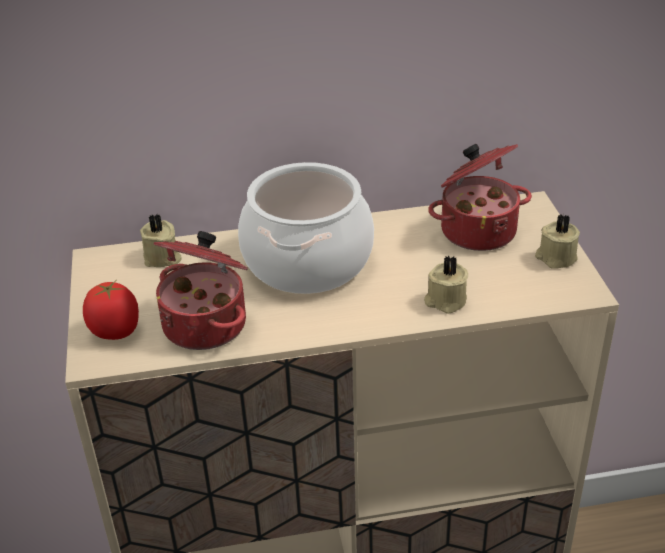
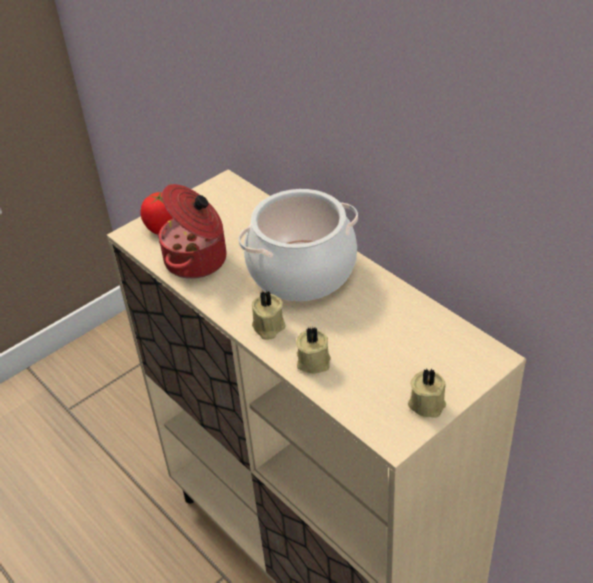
camera: 60 degrees right, 5 degrees up
beige candle [140,214,182,267] -> beige candle moved to [252,290,286,340]
cooking pot [428,144,532,251] -> none

